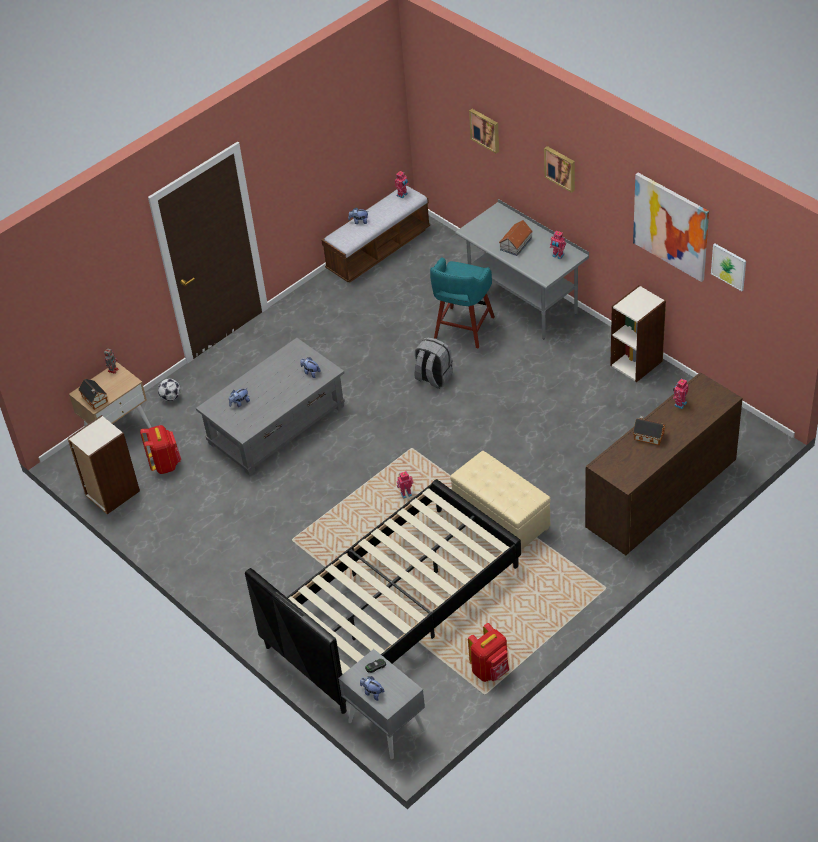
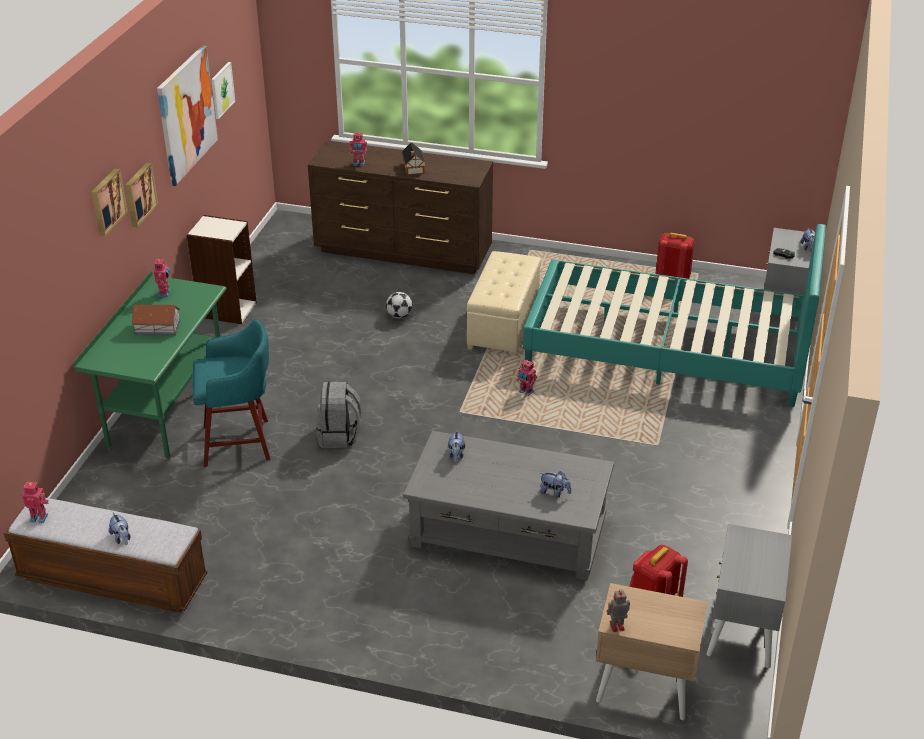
camera: 125 degrees left, 10 degrees down
bookcase [68,415,140,514] -> grey nightstand [706,524,792,668]
toy house [78,379,108,410] -> none
football [158,379,181,401] -> football moved to [386,292,413,318]
black bed [245,479,521,714] -> turquoise bed [523,224,826,407]
grey desk [456,199,589,340] -> green desk [74,271,227,460]
picture [469,109,499,154] -> picture moved to [125,163,158,228]

